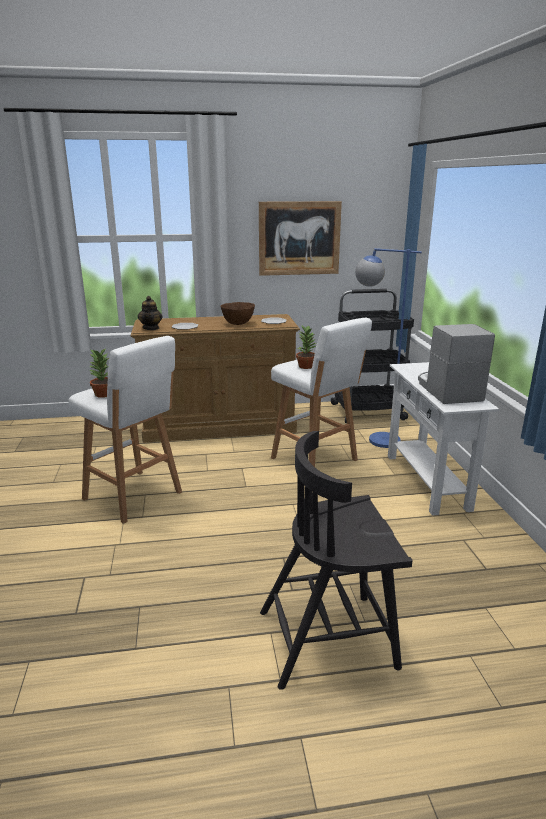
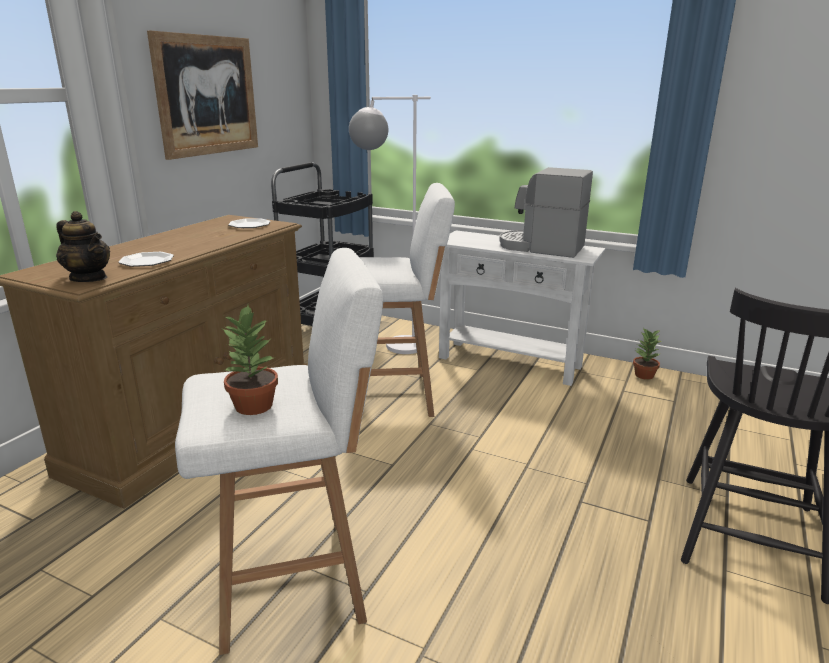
camera: 55 degrees left, 0 degrees up
brown bowl [220,302,255,325] -> none
potted plant [296,325,316,369] -> potted plant moved to [633,328,662,380]
blue floor lamp [355,248,422,448] -> white floor lamp [349,95,431,354]

